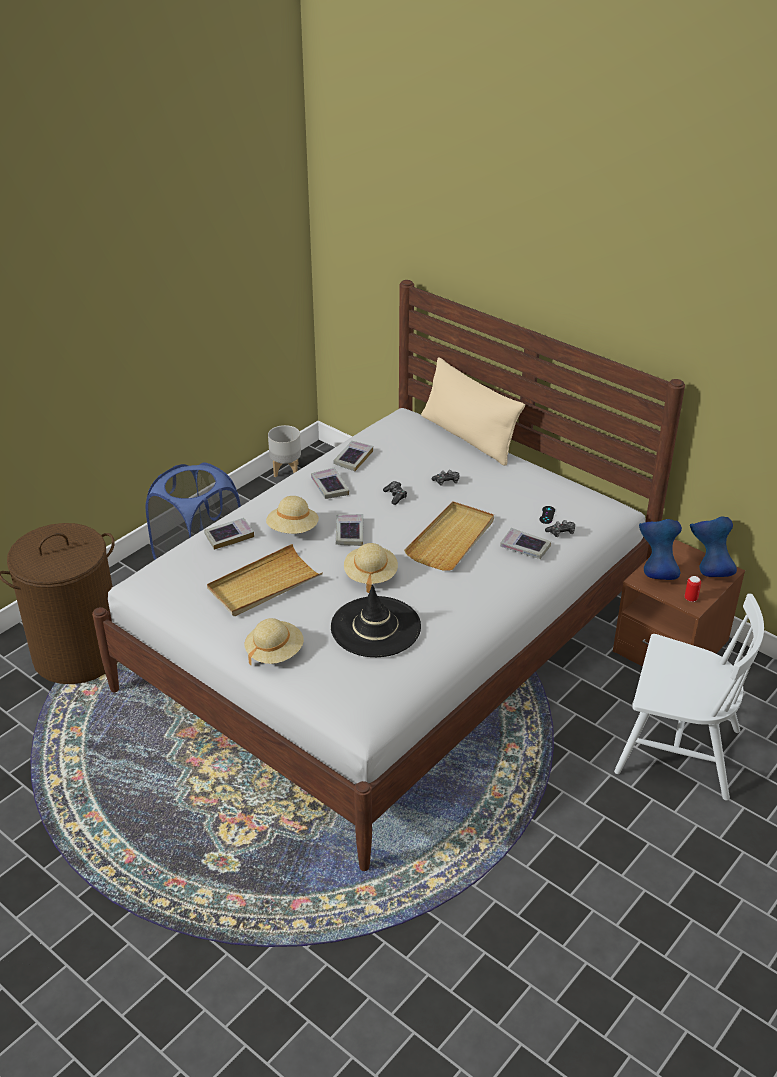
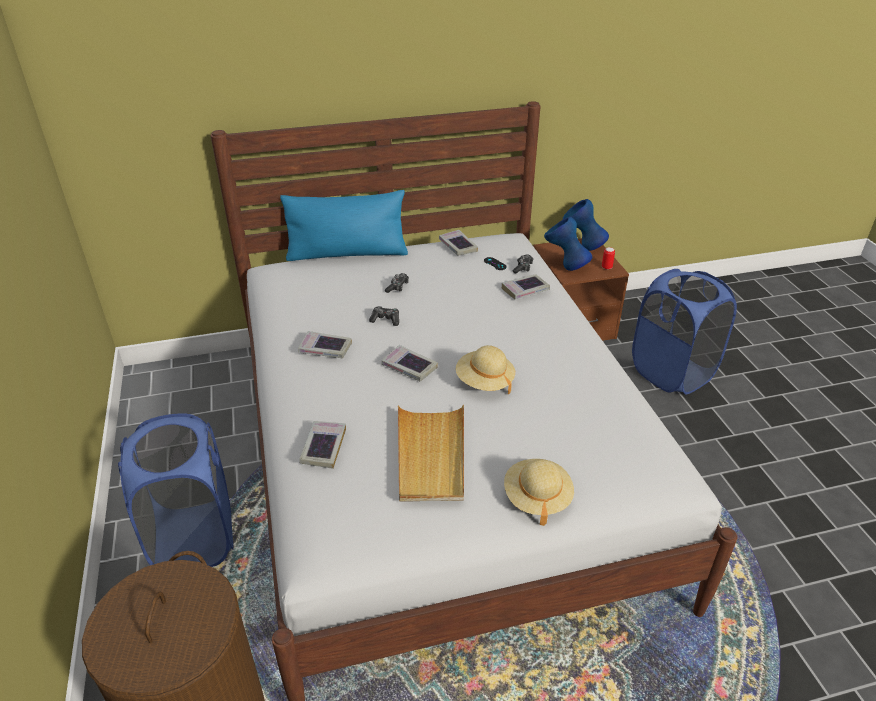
camera: 55 degrees left, 0 degrees up
beige hat [266,496,319,534] -> none
grey planter [268,425,301,477] -> none
black hat [331,585,421,657] -> none
book [333,441,373,472] -> book moved to [439,230,478,256]
beige tray [404,501,494,571] -> none
beige pillow [421,357,525,466] -> blue pillow [280,190,408,261]
white chair [614,594,764,800] -> blue laundry basket [632,269,737,395]

